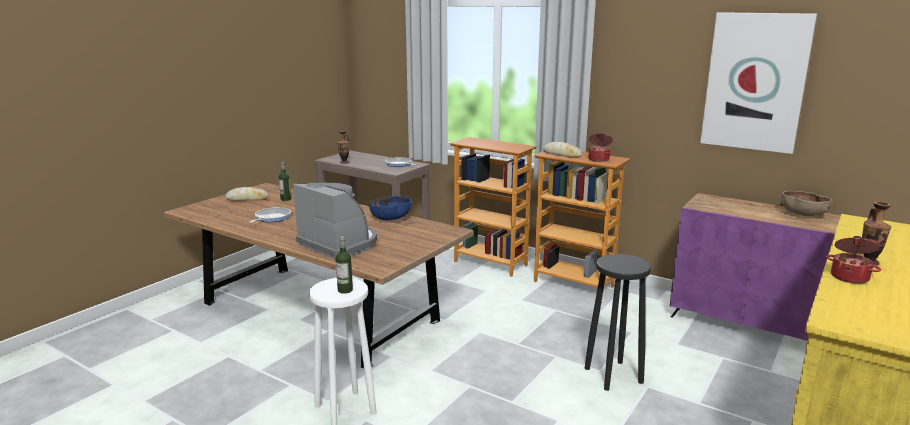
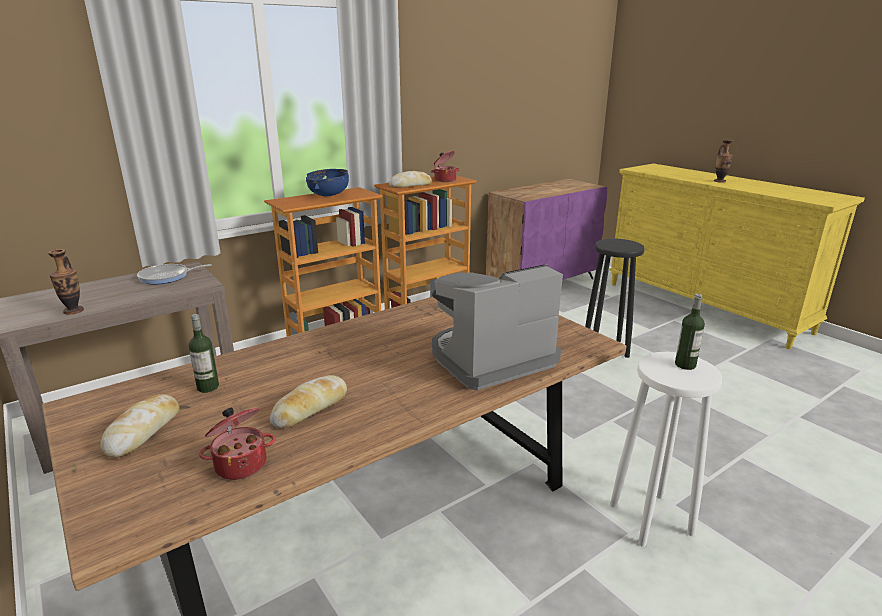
camera: 70 degrees left, 5 degrees up
frying pan [249,207,291,223] -> bread [270,375,347,428]
blue bowl [369,196,412,220] -> blue bowl moved to [306,169,349,196]
picture [700,12,817,154] -> none
brown bowl [782,191,832,216] -> none
cooking pot [826,236,881,284] -> cooking pot moved to [199,408,275,480]

